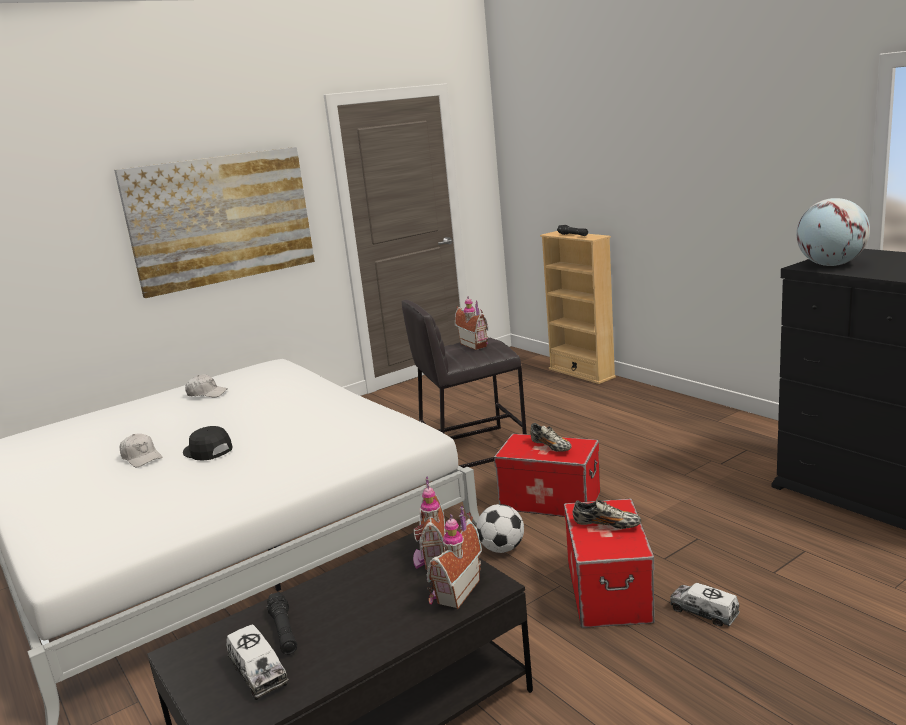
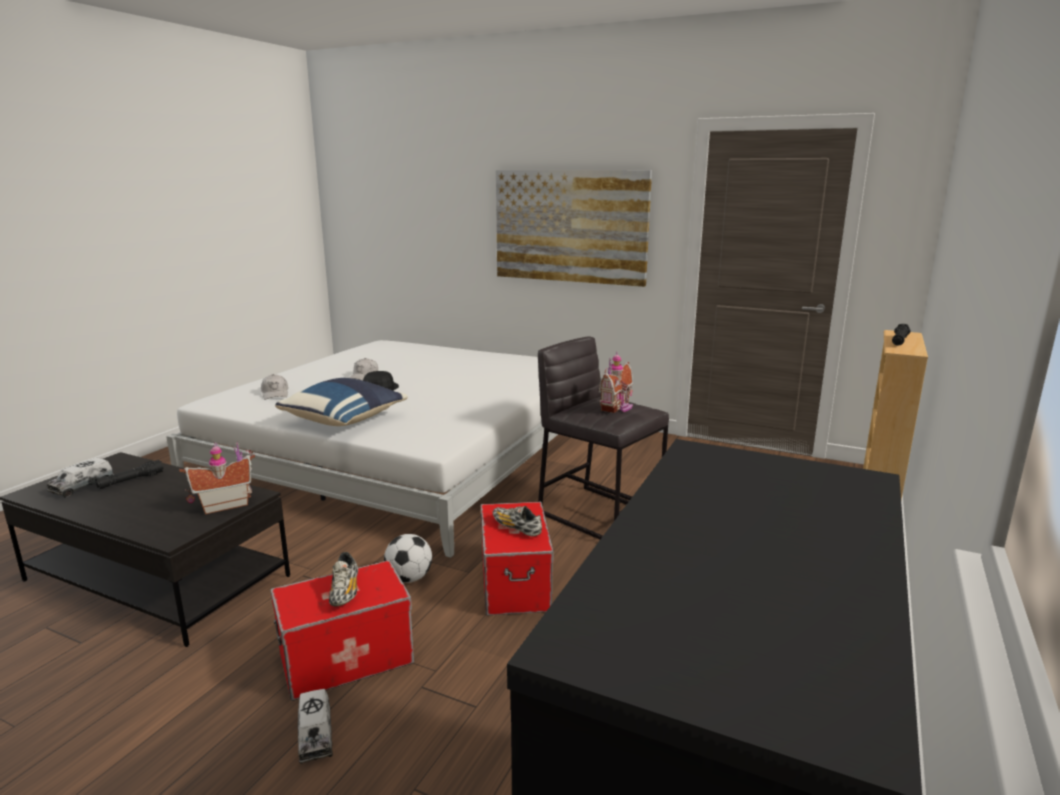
camera: 60 degrees right, 0 degrees up
white cap [185,374,228,397] -> white cap moved to [261,374,288,399]
toy house [427,506,482,609] -> none
shoe [530,423,572,452] -> shoe turned 105 degrees clockwise [493,506,542,536]
toy truck [670,583,740,626] -> toy truck turned 150 degrees clockwise [298,689,333,764]
globe [796,198,870,266] -> none
none -> blue pillow [275,378,408,426]

